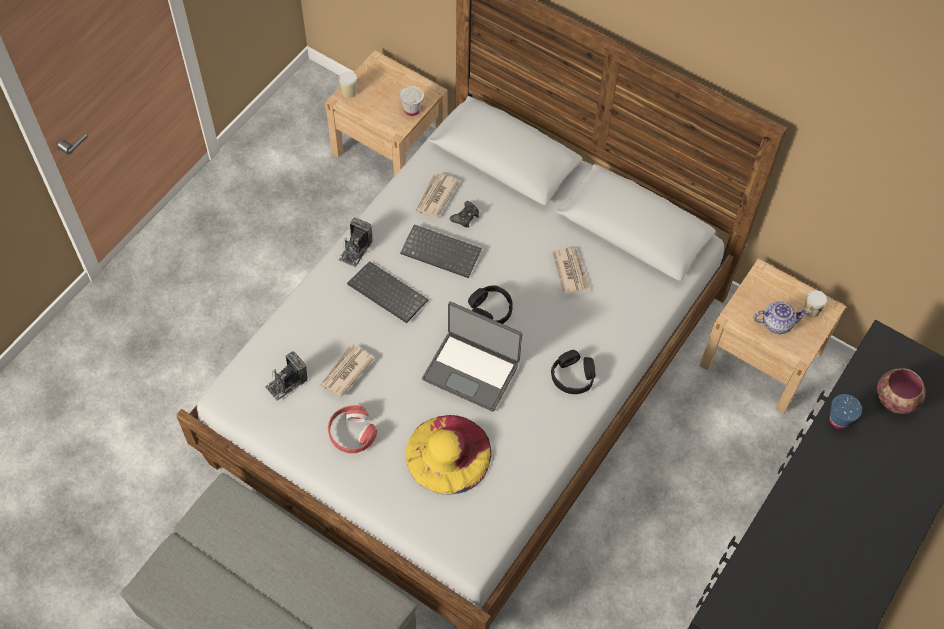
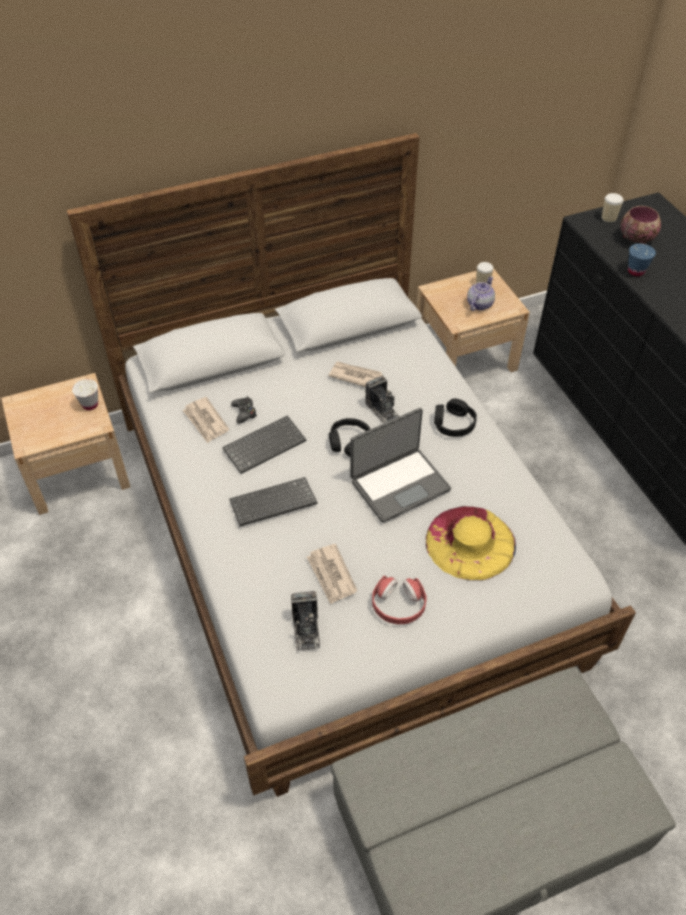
camera: 55 degrees left, 10 degrees down
camera [338,218,372,267] -> camera moved to [365,376,399,424]
cup [339,71,357,98] -> cup moved to [602,193,623,222]

